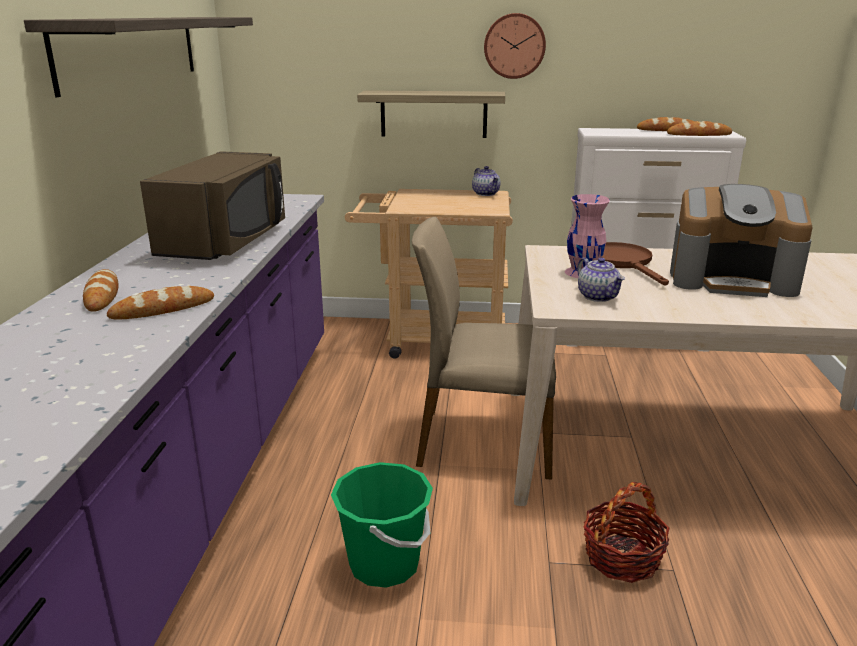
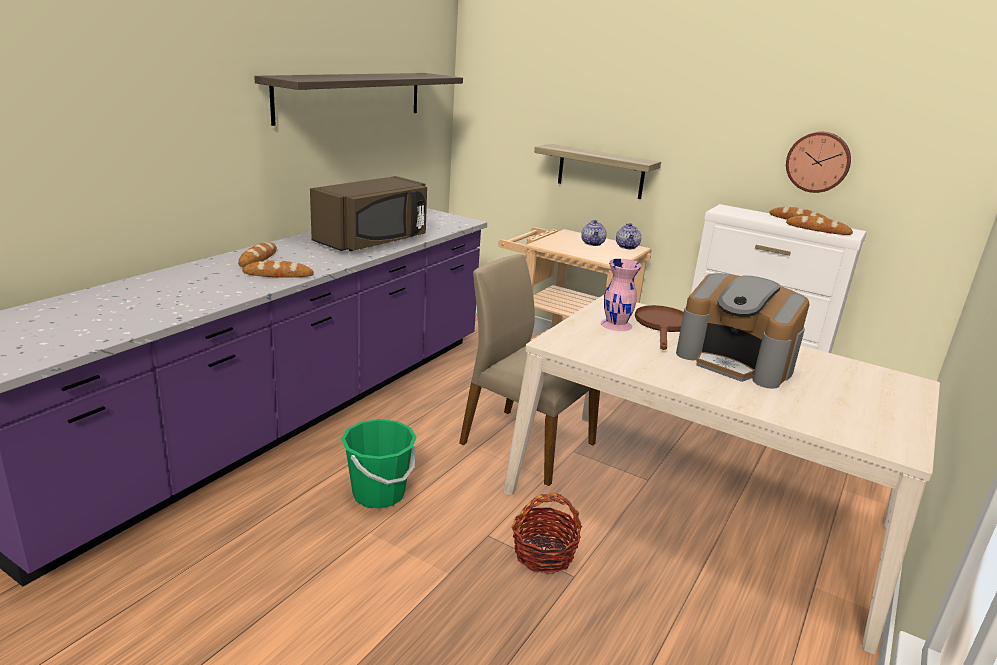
camera: 25 degrees right, 0 degrees up
wall clock [484,13,546,79] -> wall clock moved to [786,132,851,193]
teapot [577,257,625,302] -> teapot moved to [581,220,607,246]

